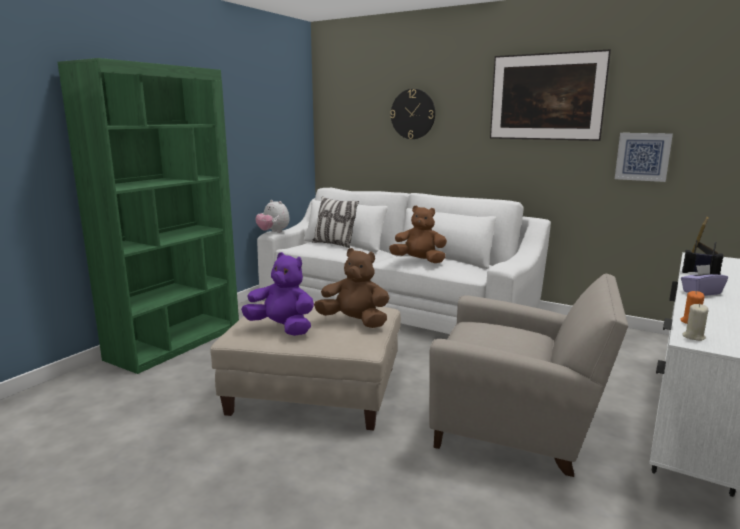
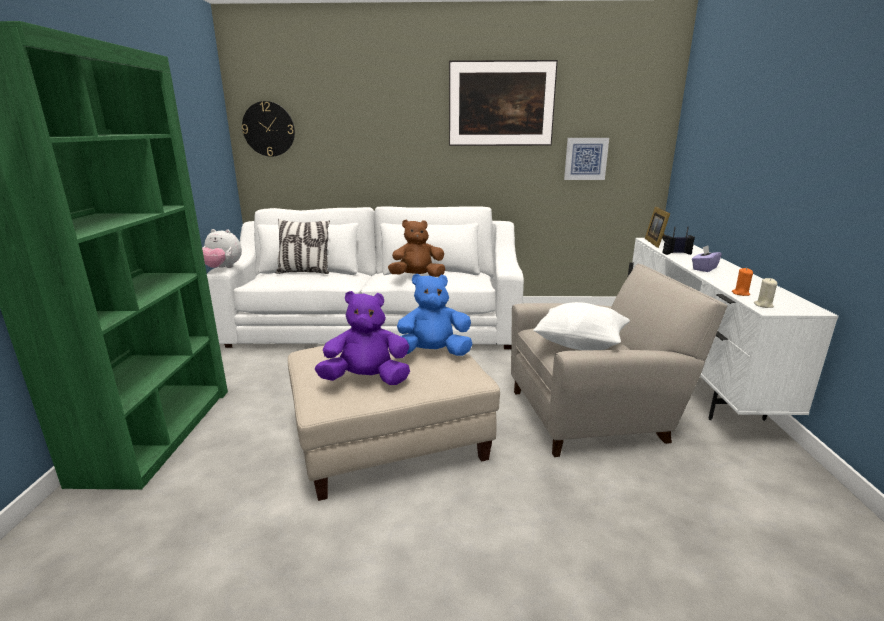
camera: 30 degrees left, 5 degrees up
brown plush toy [314,248,389,328] -> blue plush toy [397,274,472,356]
wall clock [390,89,435,139] -> wall clock moved to [242,101,295,157]
none -> white pillow [533,302,630,350]

